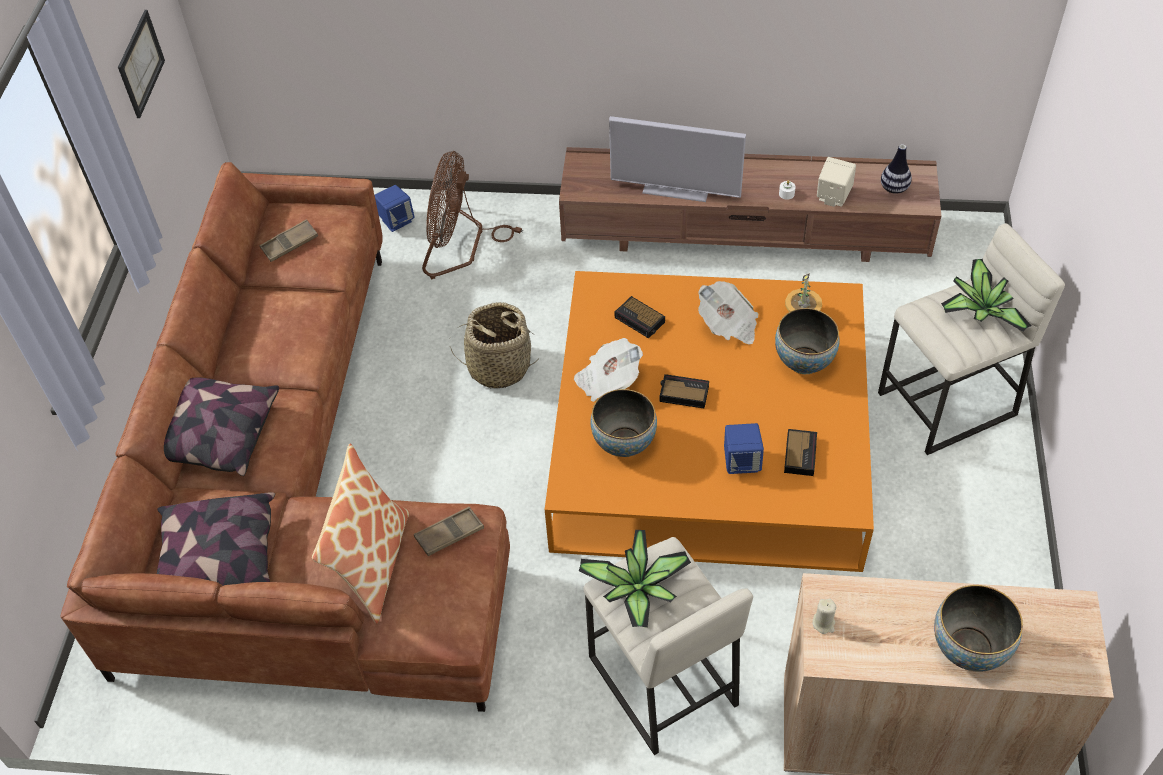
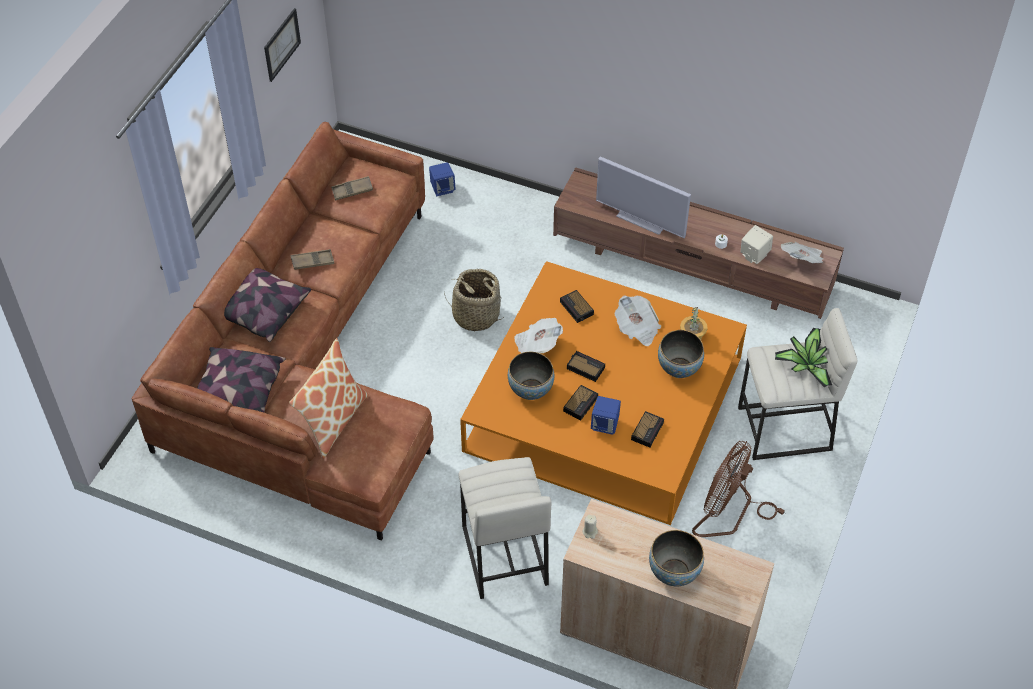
camera: 15 degrees right, 0 degrees up
brown tray [414,507,484,556] -> brown tray moved to [291,249,334,270]
brown fan [422,151,522,280] -> brown fan moved to [692,441,785,537]
potted plant [579,530,691,628] -> none
vase [881,144,912,194] -> newspaper [781,242,824,263]
none -> alarm clock [563,385,598,420]

